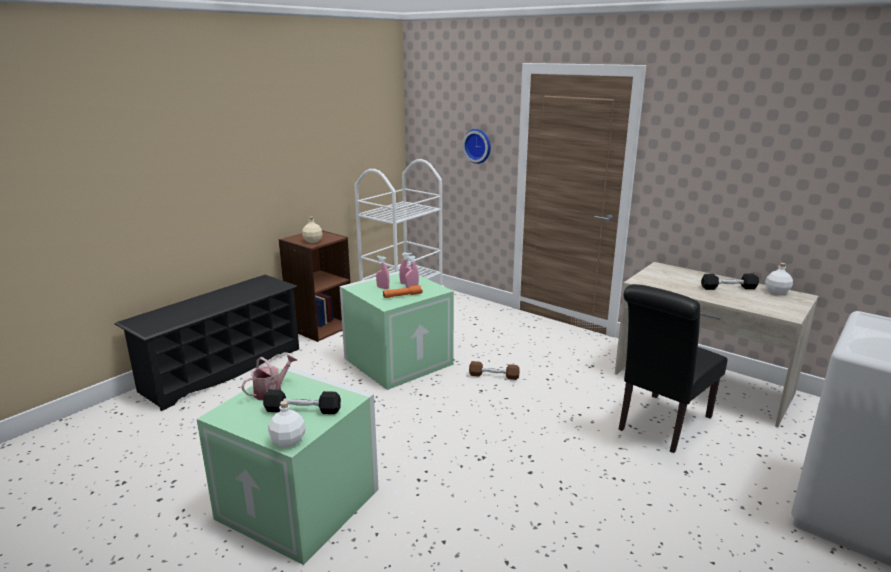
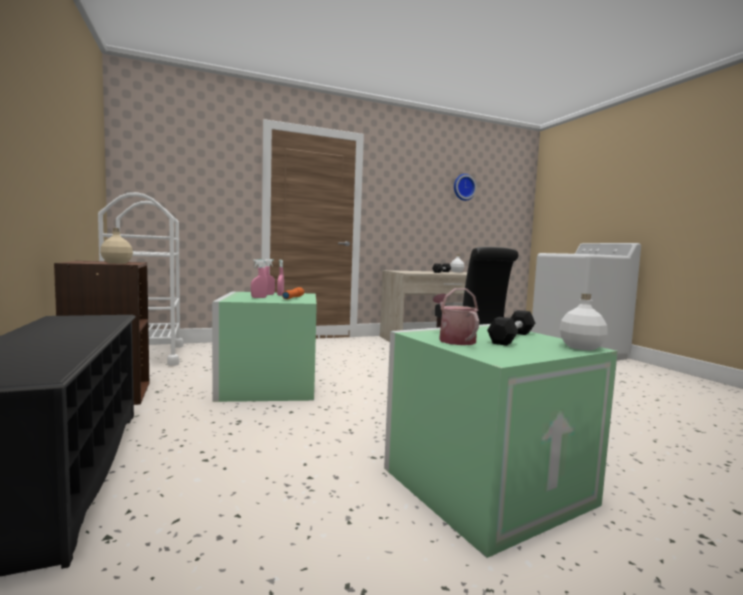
camera: 60 degrees left, 15 degrees down
wall clock [462,129,491,164] -> wall clock moved to [454,174,477,201]
brown dumbbell [469,361,520,380] -> none

